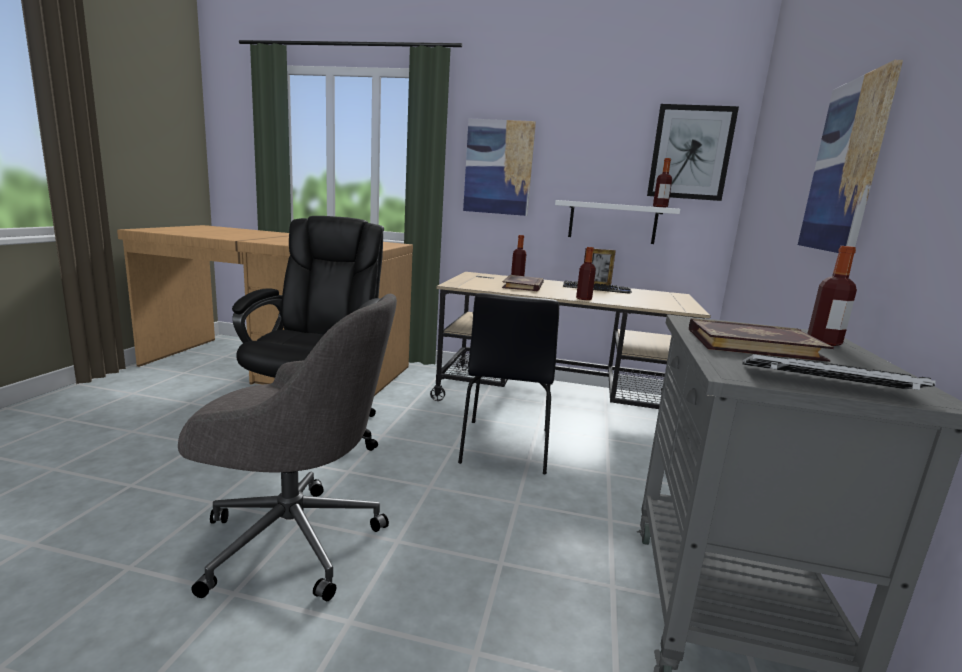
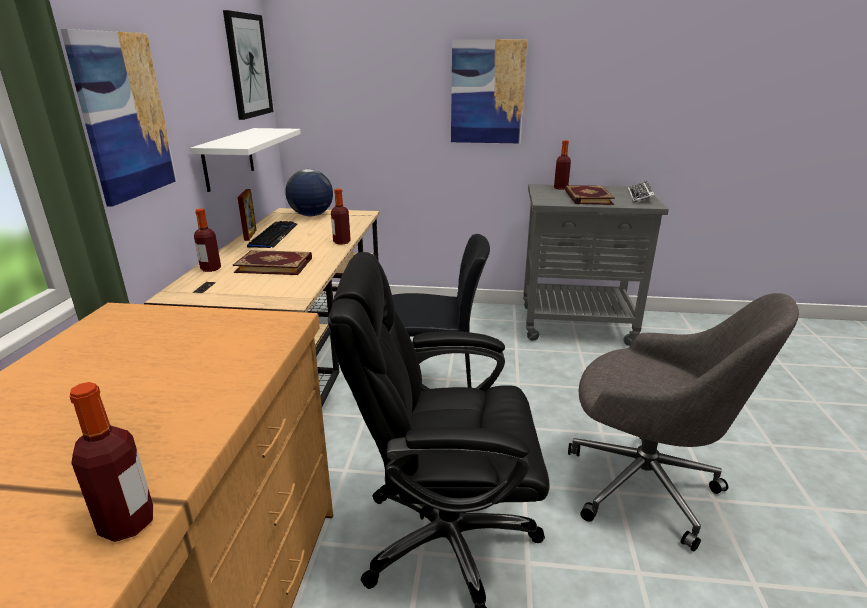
camera: 95 degrees left, 10 degrees up
grey office chair [178,294,397,601] -> grey office chair turned 120 degrees clockwise [568,293,799,552]
bottle [653,158,672,208] -> bottle moved to [69,382,153,542]
none -> globe [285,169,333,216]

